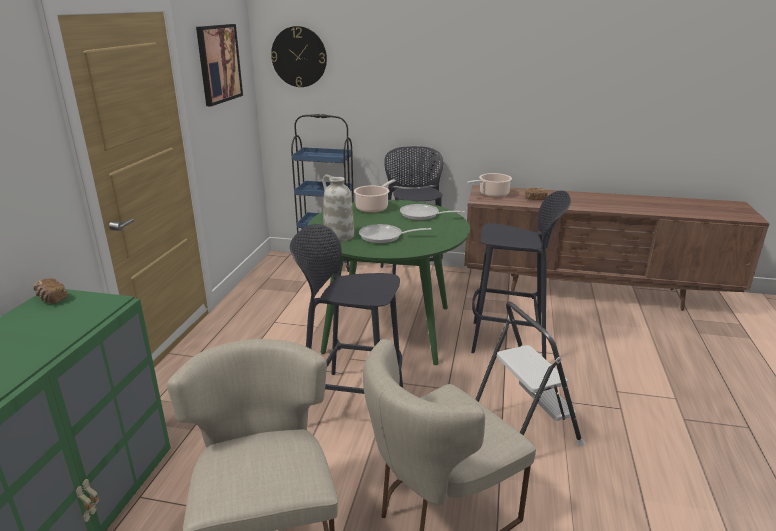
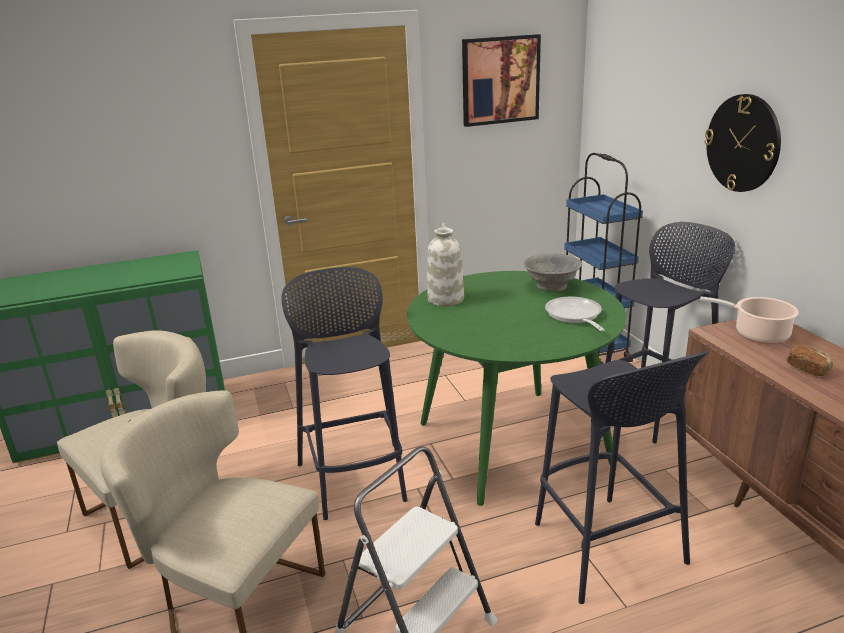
camera: 60 degrees right, 0 degrees up
bread [33,278,68,304] -> none
wall clock [271,26,327,87] -> wall clock moved to [705,94,781,192]
cooking pot [354,179,396,213] -> grey bowl [523,253,582,291]
frying pan [359,224,431,244] -> none

